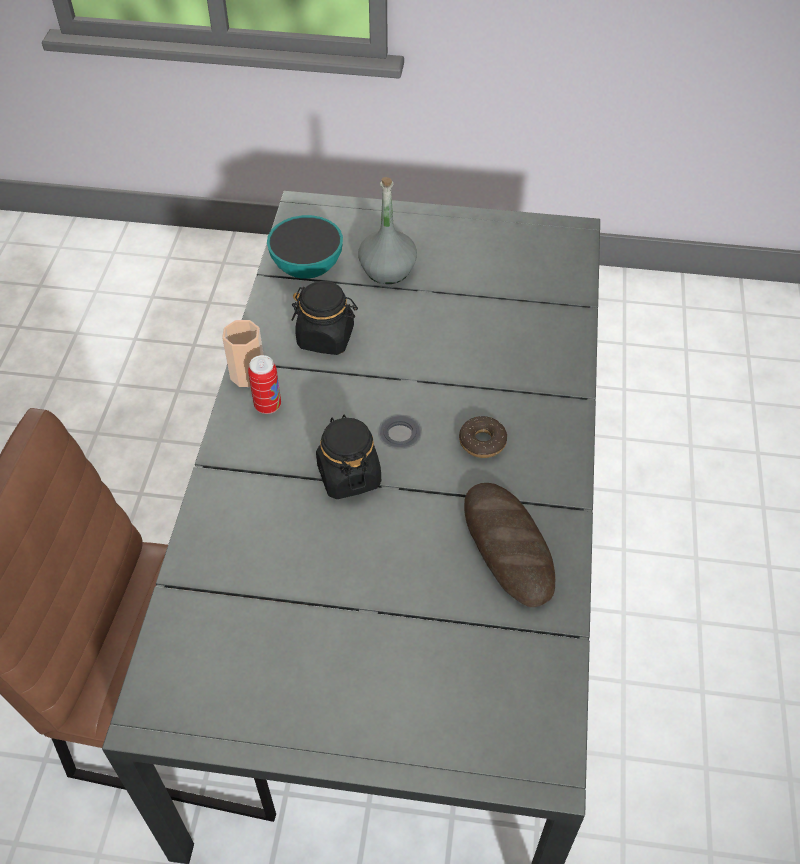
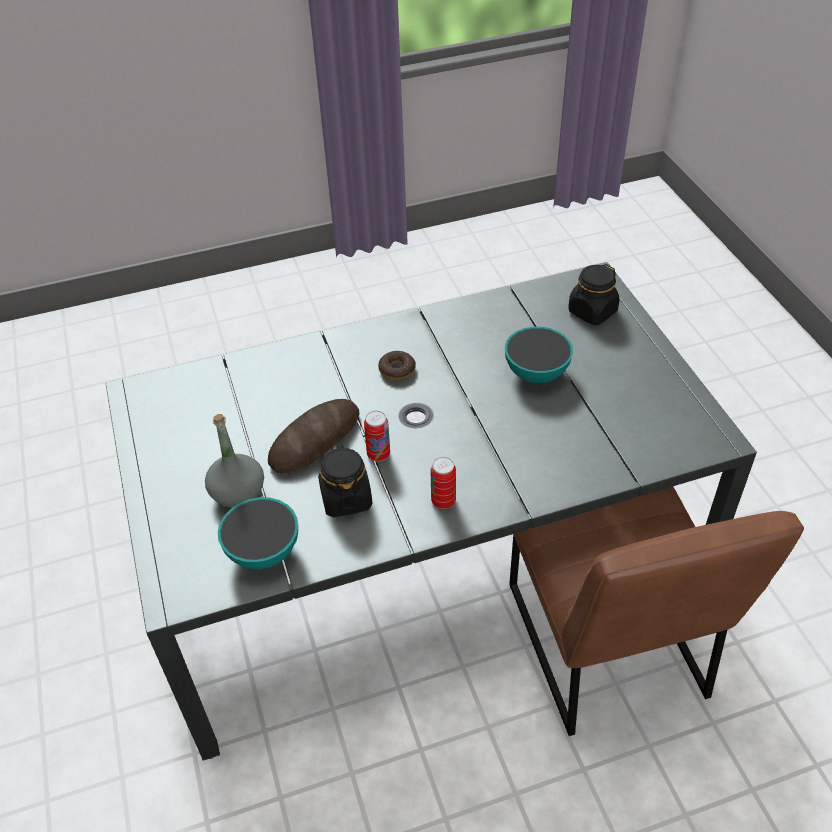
camera: 115 degrees left, 5 degrees down
cup [222,320,264,387] -> none
black jar [316,414,381,499] -> black jar moved to [568,264,620,325]
bread [464,483,555,607] -> bread moved to [268,399,359,474]
none -> can [364,411,390,462]
none -> bowl [505,327,573,383]

